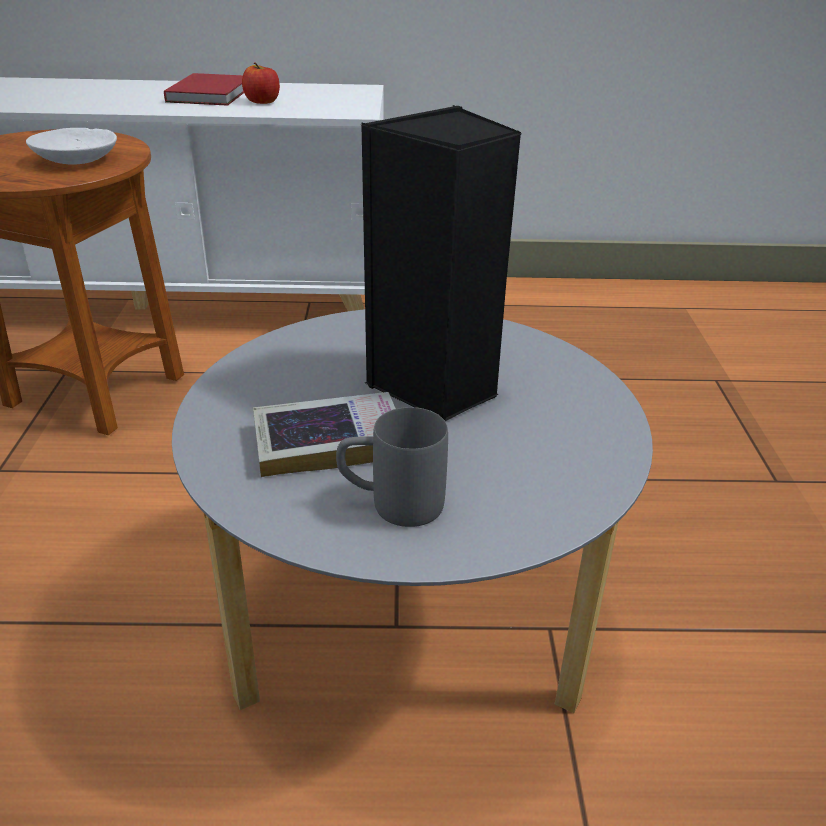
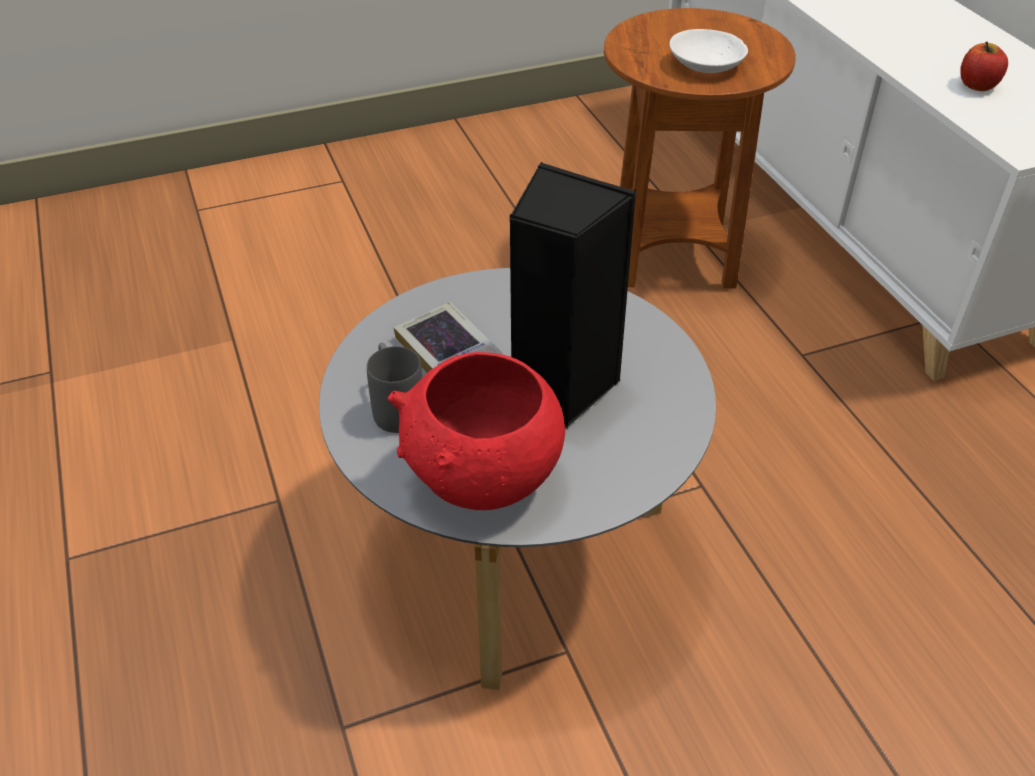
camera: 70 degrees right, 10 degrees up
red book [164,73,244,106] -> none
none -> red bowl [388,352,565,510]

